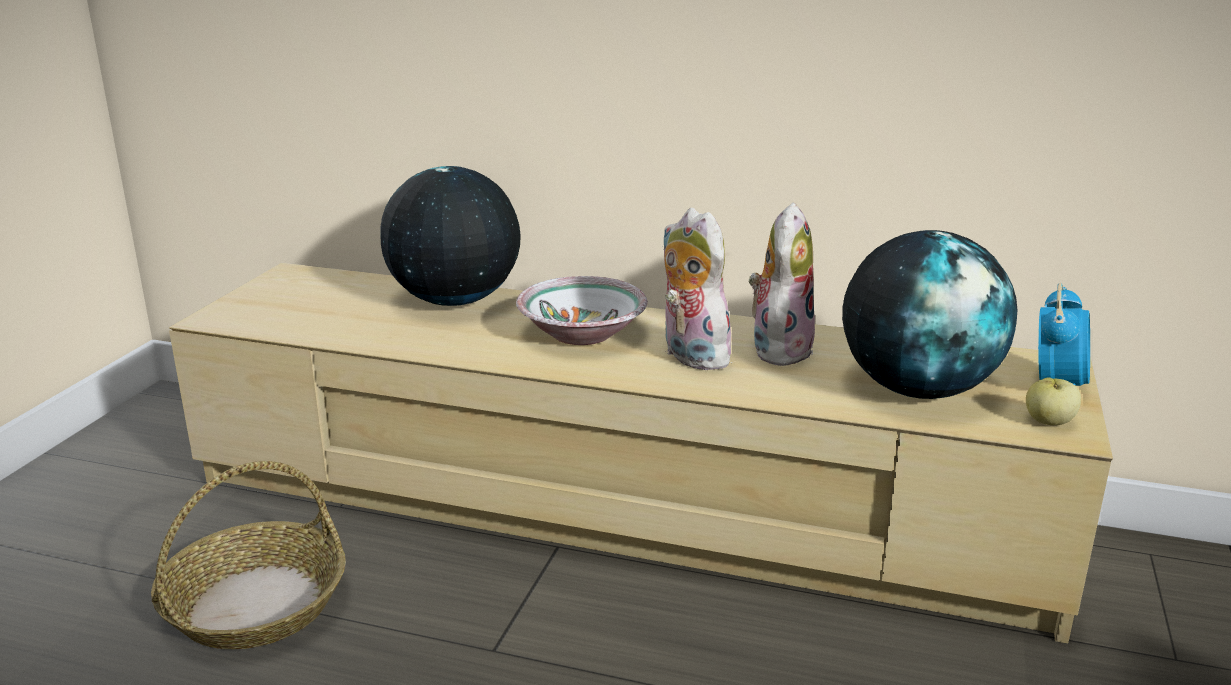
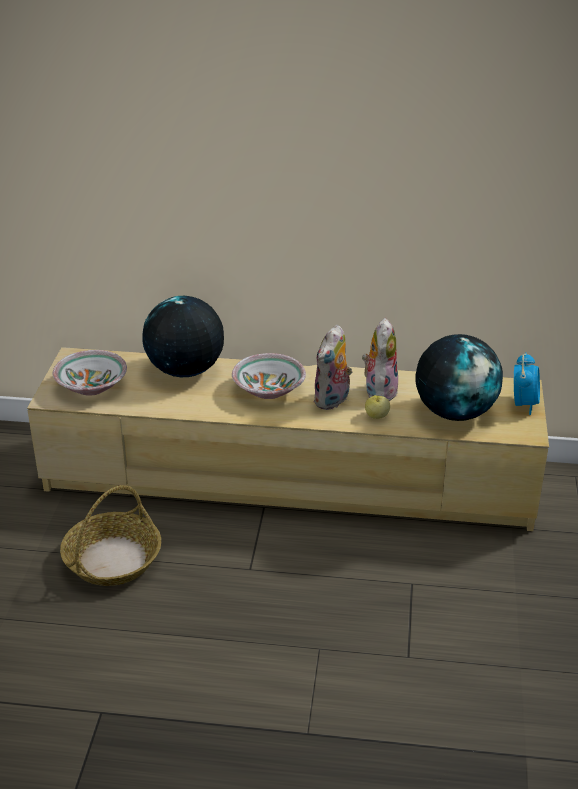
camera: 10 degrees left, 10 degrees up
plush toy [663,208,737,370] -> plush toy turned 105 degrees counterclockwise [313,325,352,410]
apple [1026,377,1081,425] -> apple moved to [365,395,390,419]
none -> bowl [53,350,127,396]

